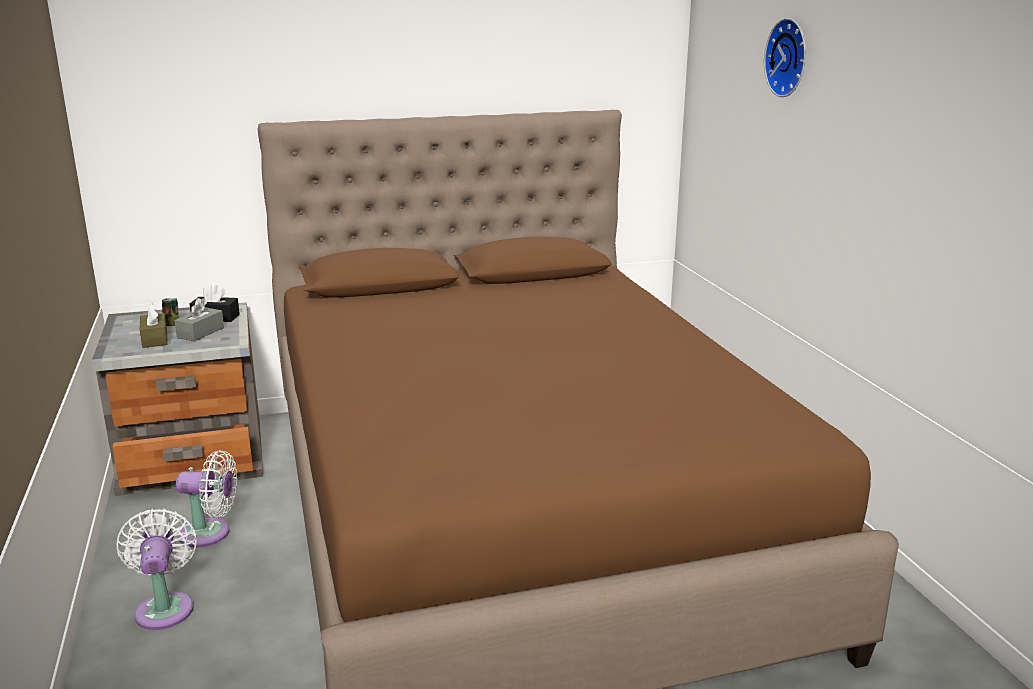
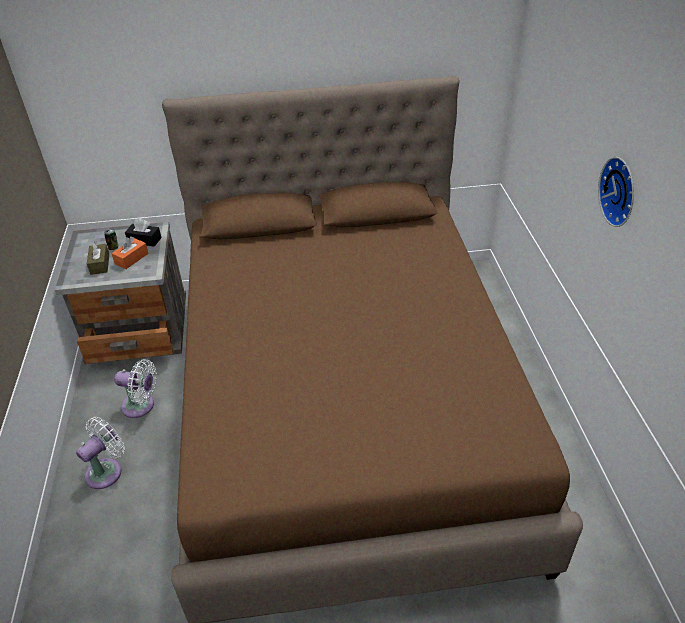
camera: 10 degrees right, 20 degrees up
white fan [117,509,197,630] -> white fan turned 45 degrees clockwise [76,417,125,489]
grey tissue box [174,298,224,341] -> orange tissue box [111,236,149,269]
wall clock [764,18,806,97] -> wall clock moved to [598,157,634,227]

